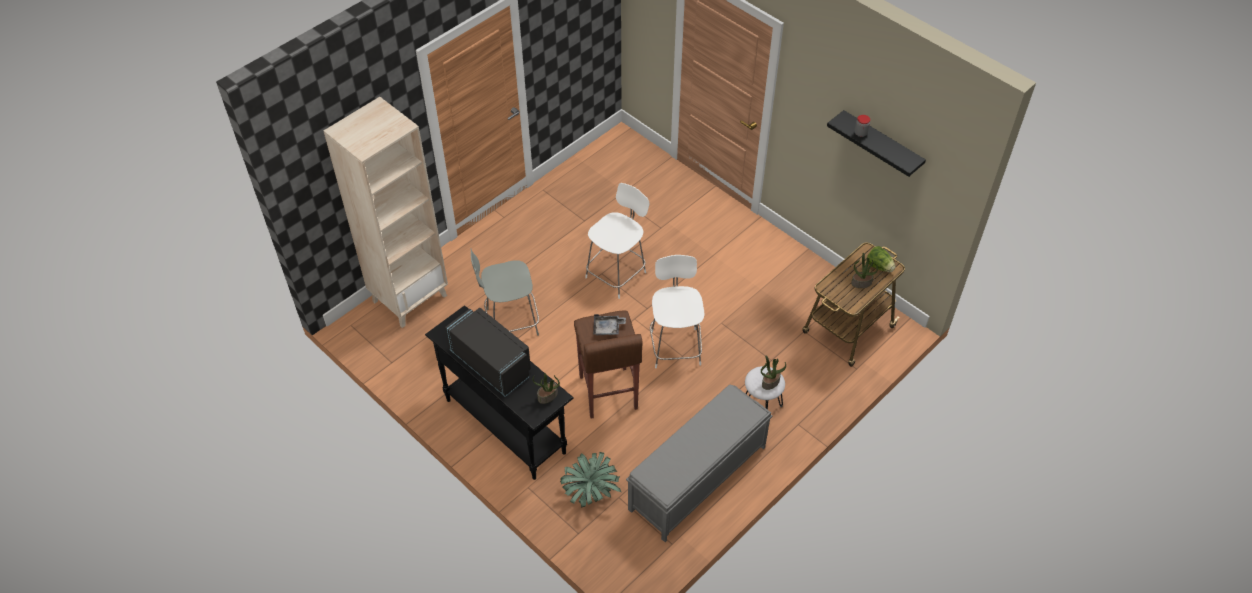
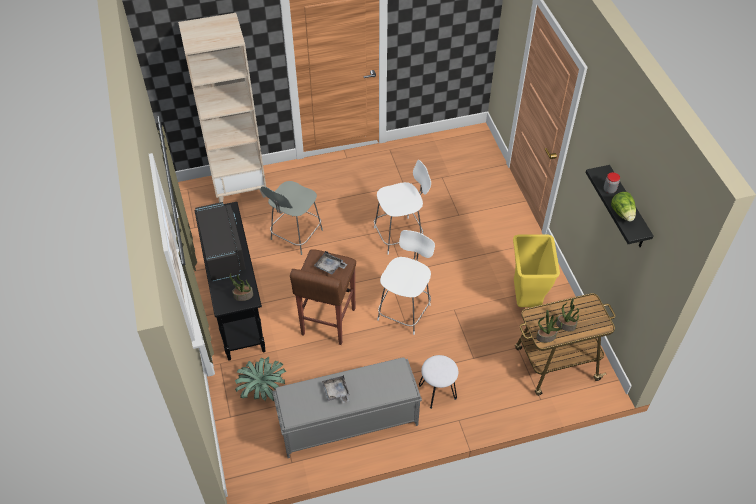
camera: 30 degrees right, 0 degrees up
grey chair [470,248,539,336] -> grey chair turned 75 degrees counterclockwise [261,181,323,255]
potted plant [761,356,786,390] -> potted plant moved to [536,310,562,343]
lettuce [867,246,895,272] -> lettuce moved to [611,192,636,221]
none -> grey tray [322,375,350,403]
none -> yellow trash can [513,234,560,307]

